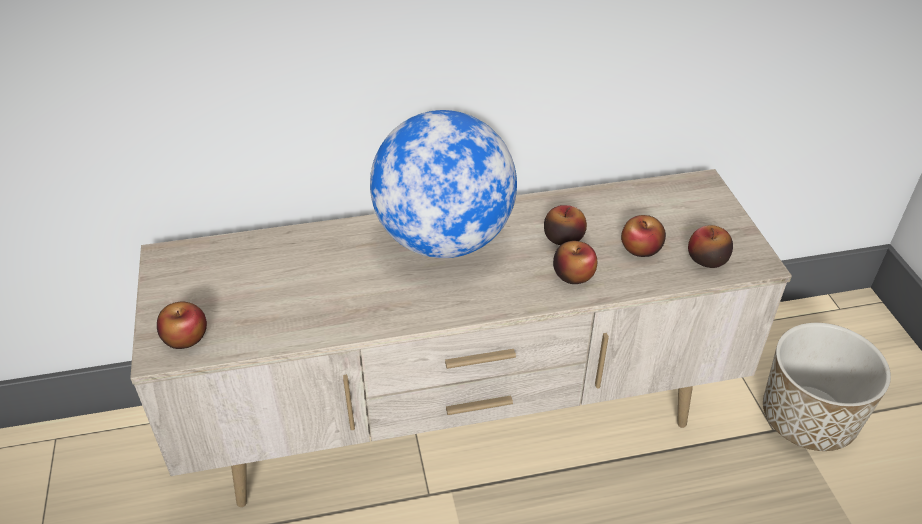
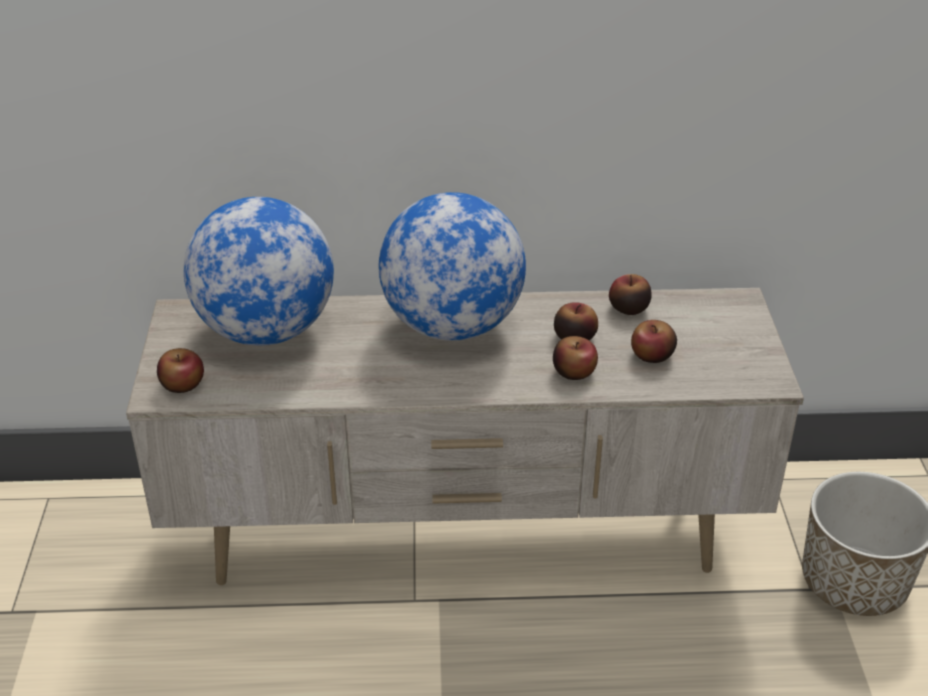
camera: 10 degrees right, 5 degrees down
apple [688,225,733,268] -> apple moved to [609,274,651,315]
none -> globe [184,197,334,346]

